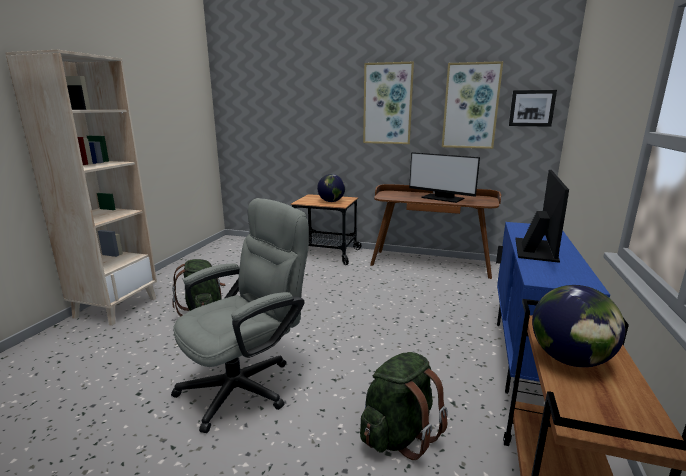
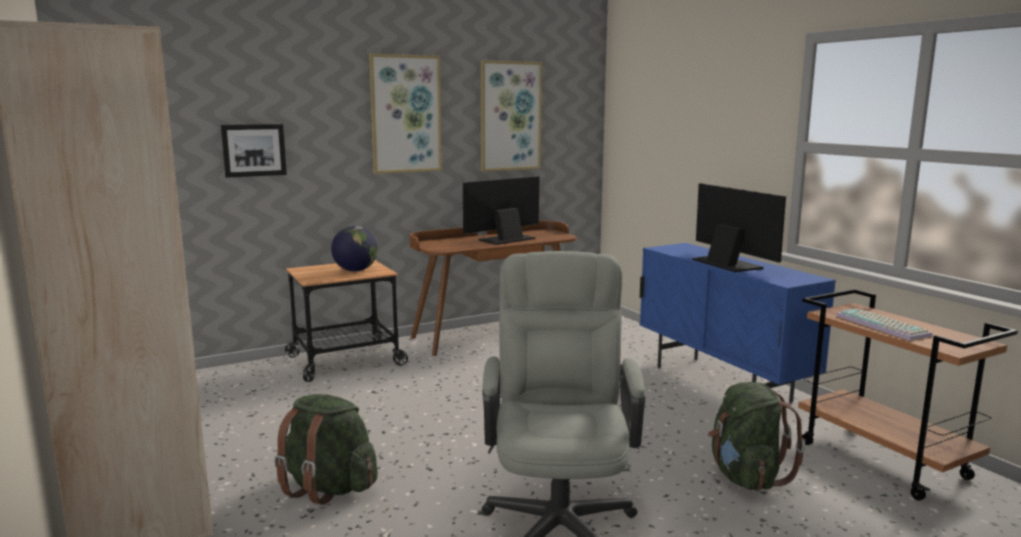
camera: 45 degrees left, 5 degrees down
monitor [409,152,480,203] -> monitor turned 150 degrees clockwise [463,176,539,245]
picture [509,90,557,127] -> picture moved to [221,124,287,178]
globe [532,285,625,367] -> keyboard [836,308,932,341]

